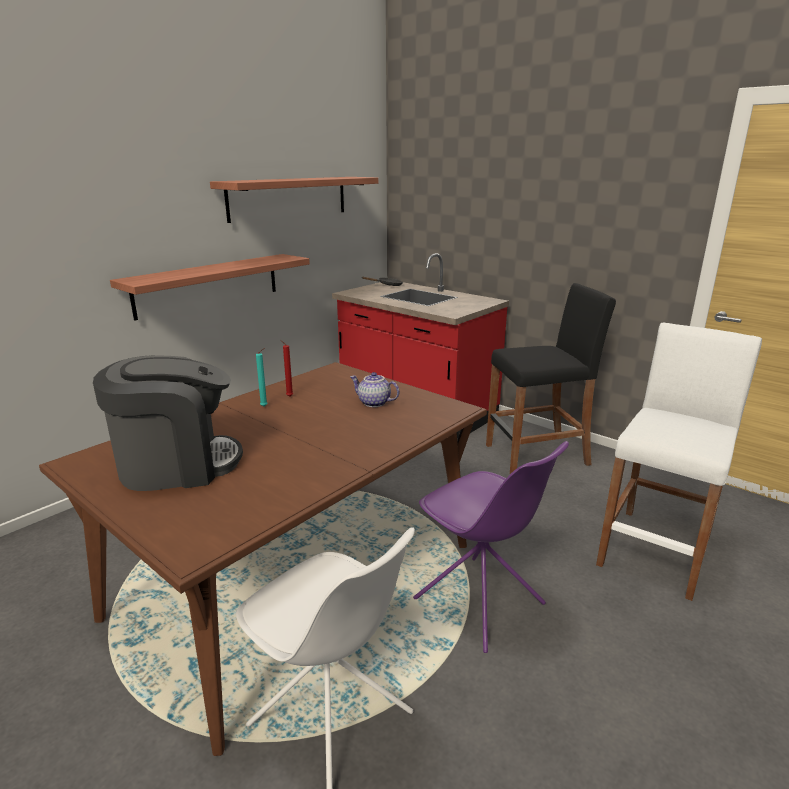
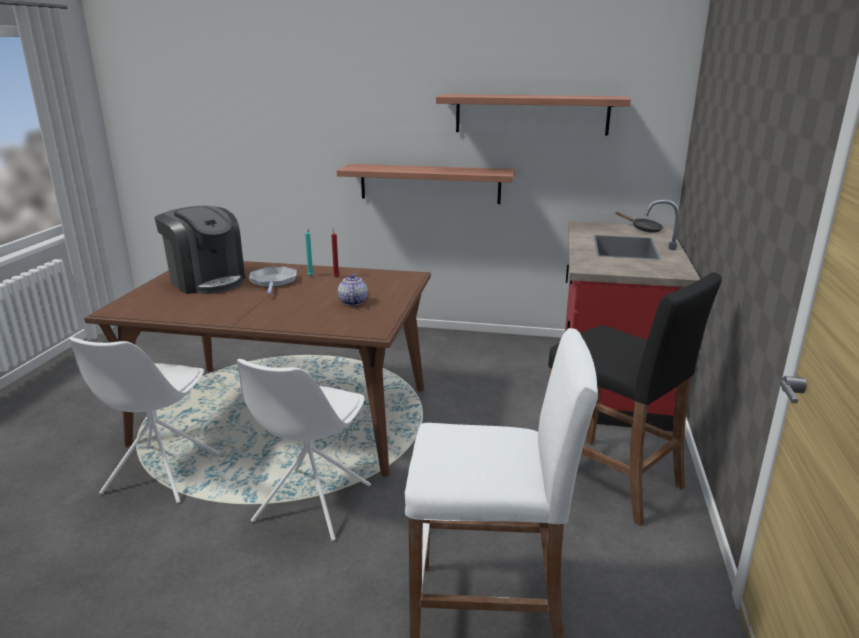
camera: 60 degrees right, 0 degrees up
purple chair [413,441,569,653] -> white chair [237,359,371,541]
none -> frying pan [249,267,297,294]

